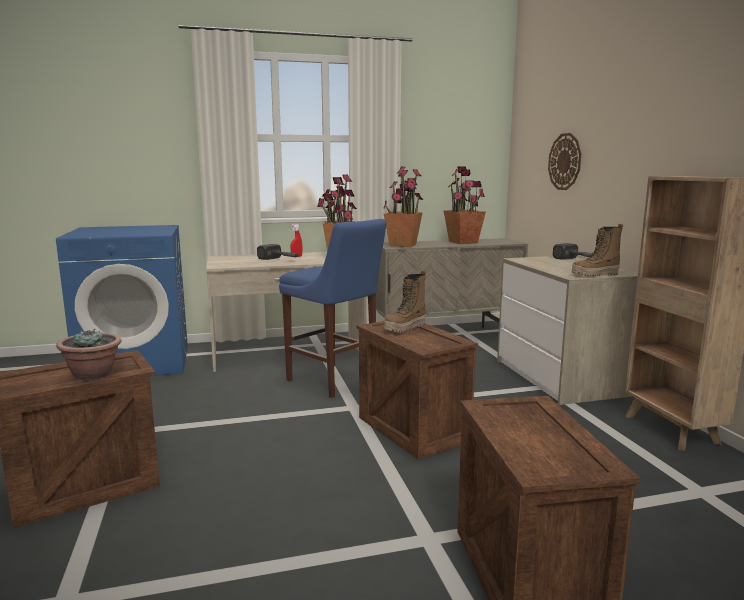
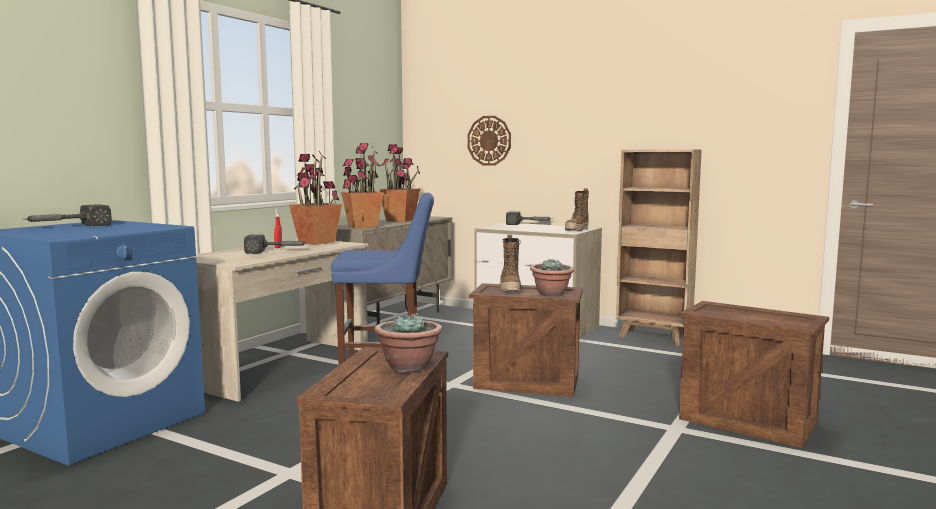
camera: 45 degrees left, 5 degrees down
none -> hammer [23,205,112,226]
none -> potted plant [530,259,574,297]

